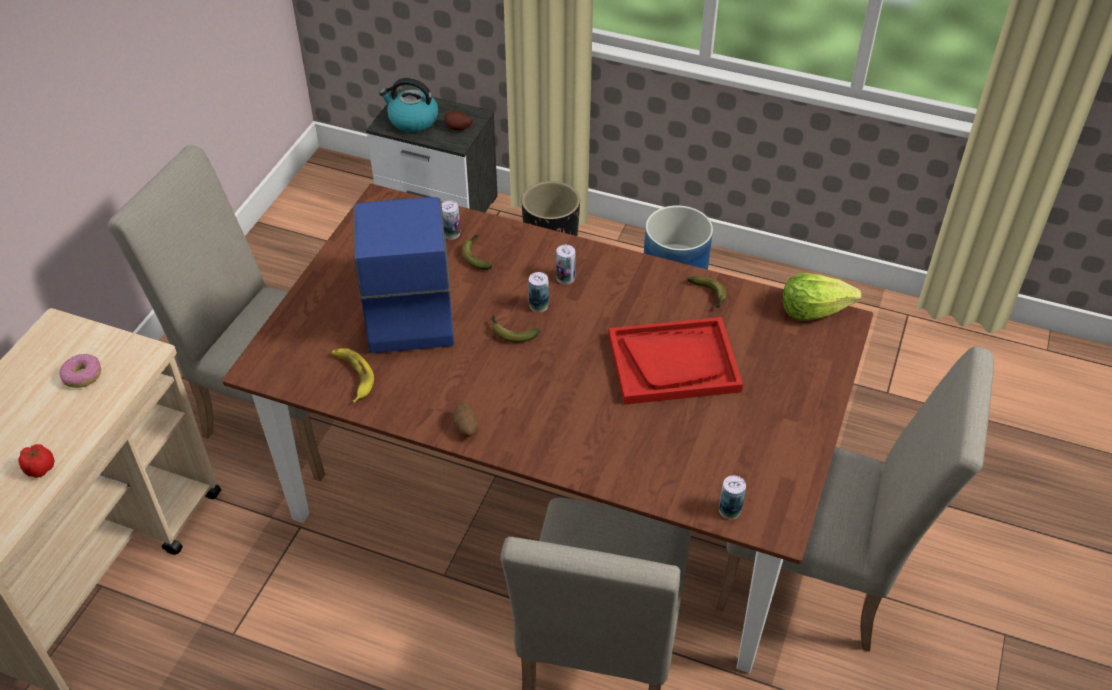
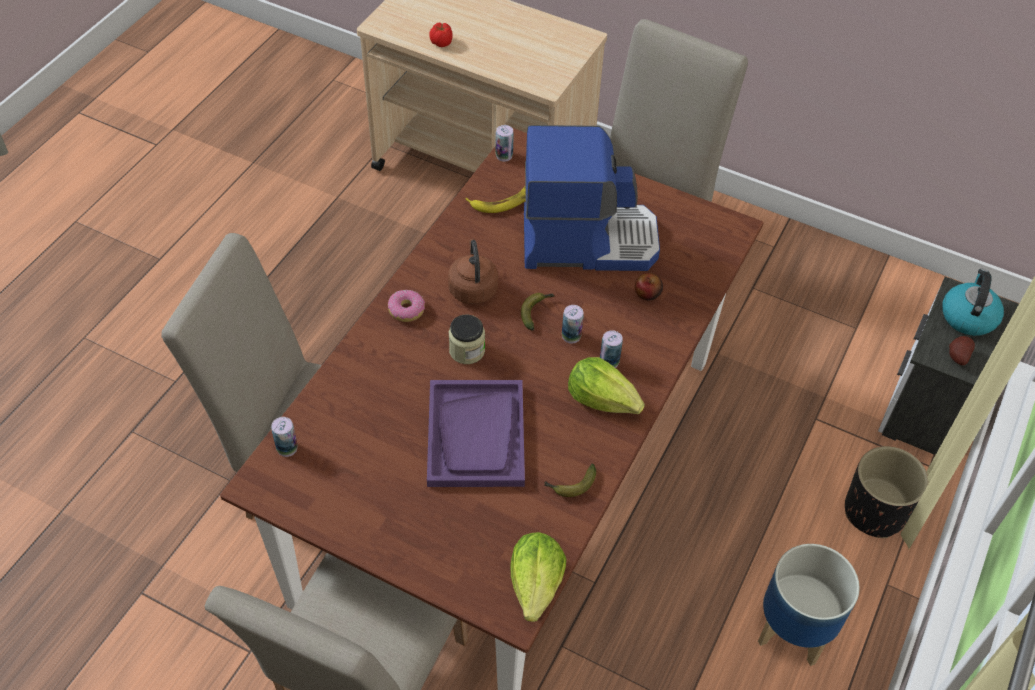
camera: 95 degrees right, 5 degrees up
donut [59,354,101,388] -> donut moved to [388,290,425,322]
can [442,201,461,240] -> can moved to [496,125,514,162]
potato [453,402,478,437] -> none
banana [461,235,492,270] -> apple [635,273,663,301]
red tray [609,317,743,405] -> purple tray [427,380,525,487]
none -> brown kettle [448,239,498,304]
none -> jar [449,315,485,364]
none -> lettuce [568,357,645,414]

